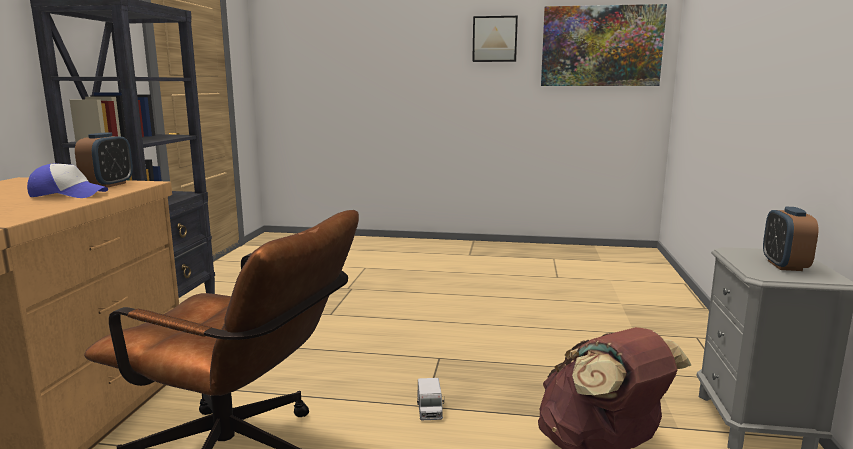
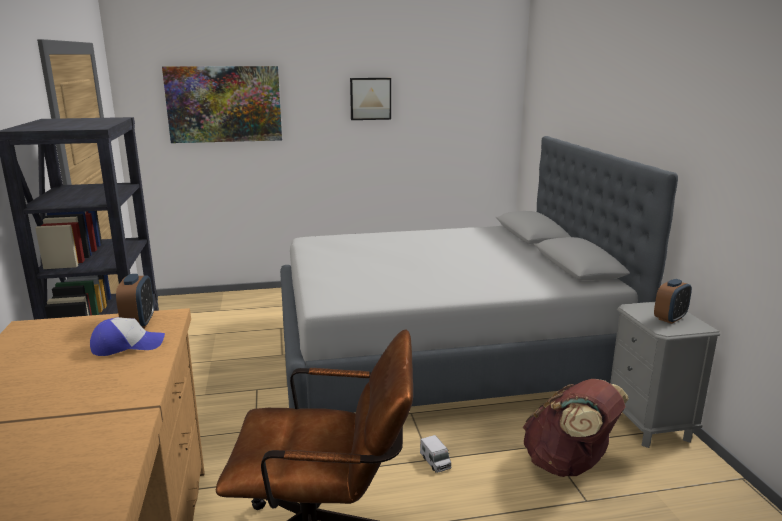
camera: 20 degrees left, 5 degrees up
picture [541,4,667,86] -> picture moved to [162,66,282,143]
alarm clock [763,207,818,271] -> alarm clock turned 120 degrees counterclockwise [654,279,692,324]
none -> grey bed [280,136,678,413]

